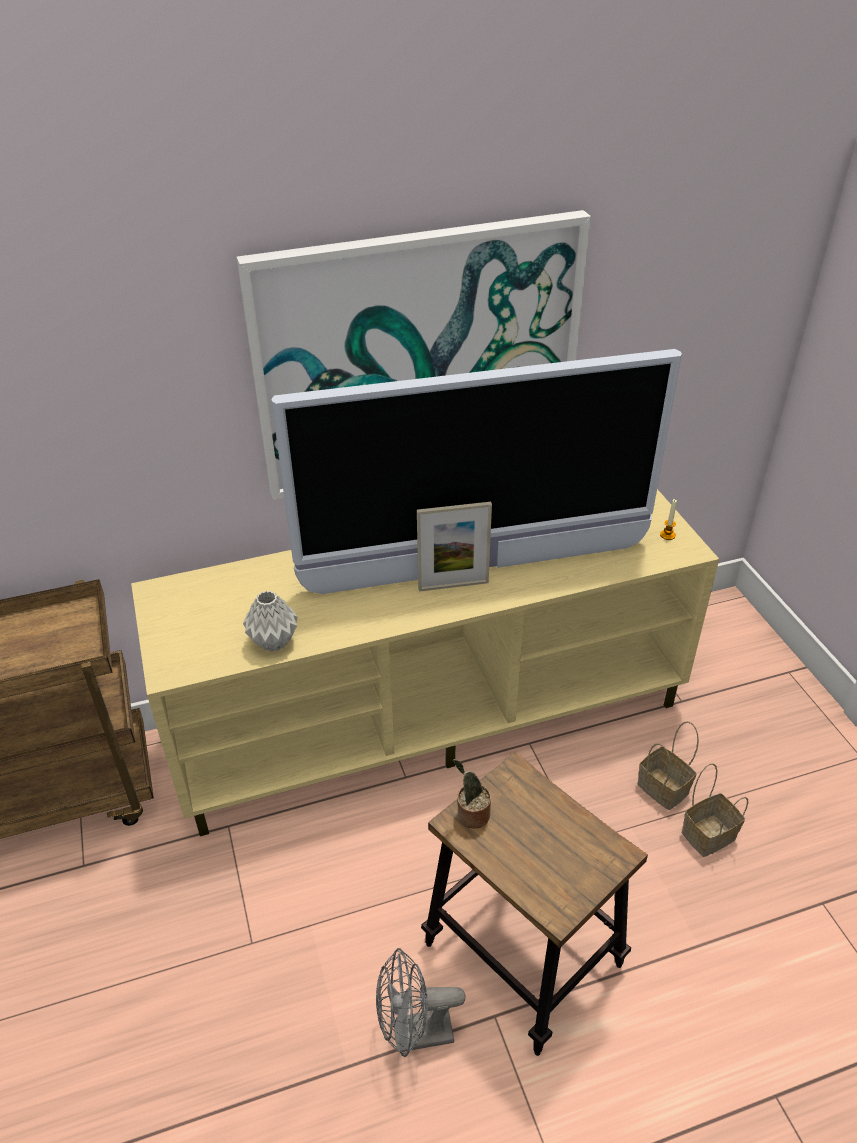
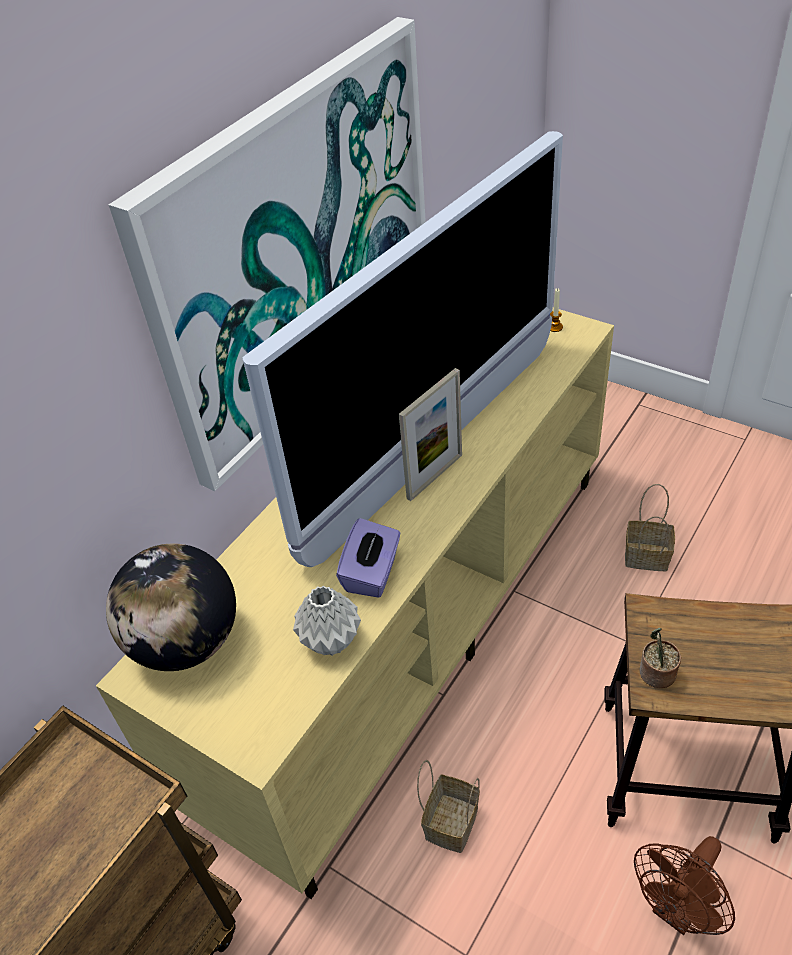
camera: 35 degrees left, 5 degrees up
grey fan [376,948,466,1057] -> brown fan [634,836,735,935]
basket [682,763,748,857] -> basket moved to [417,760,480,853]
none -> globe [106,544,236,671]
none -> purple tissue box [336,518,400,598]

